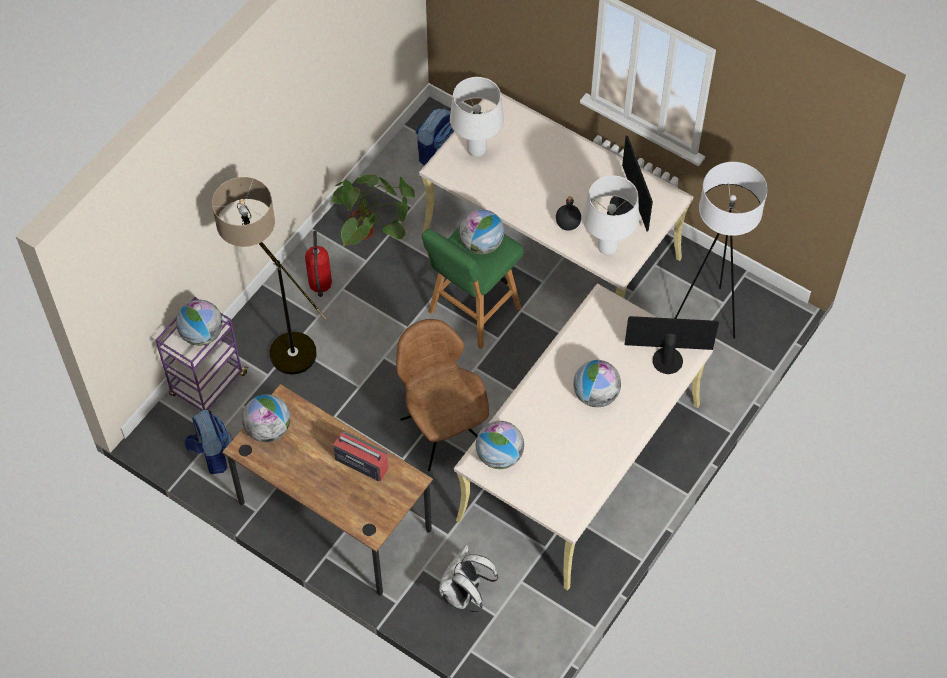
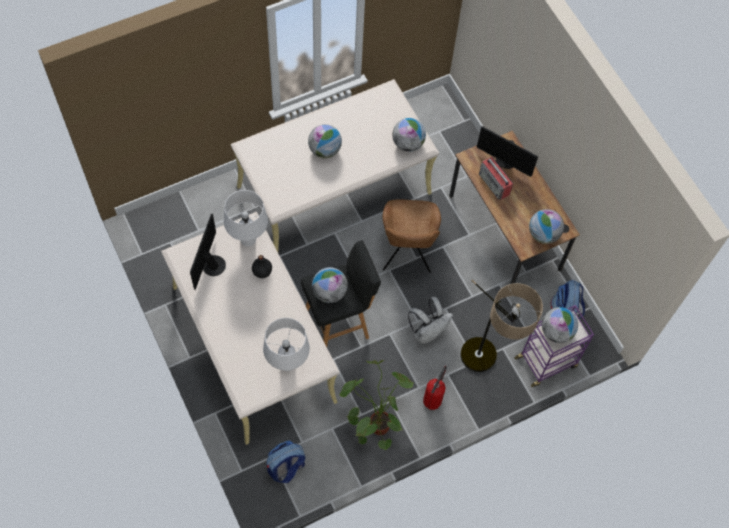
camera: 155 degrees left, 5 degrees up
green stool [422,227,524,349] -> black stool [301,240,381,347]
white backpack [439,545,498,612] -> white backpack moved to [408,297,453,344]
monitor [624,316,719,374] -> monitor moved to [477,126,538,177]
white floor lamp [674,162,768,339] -> none

